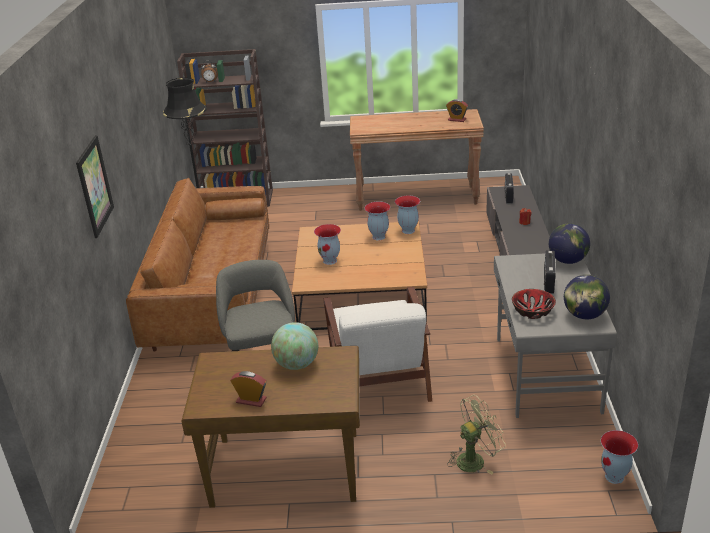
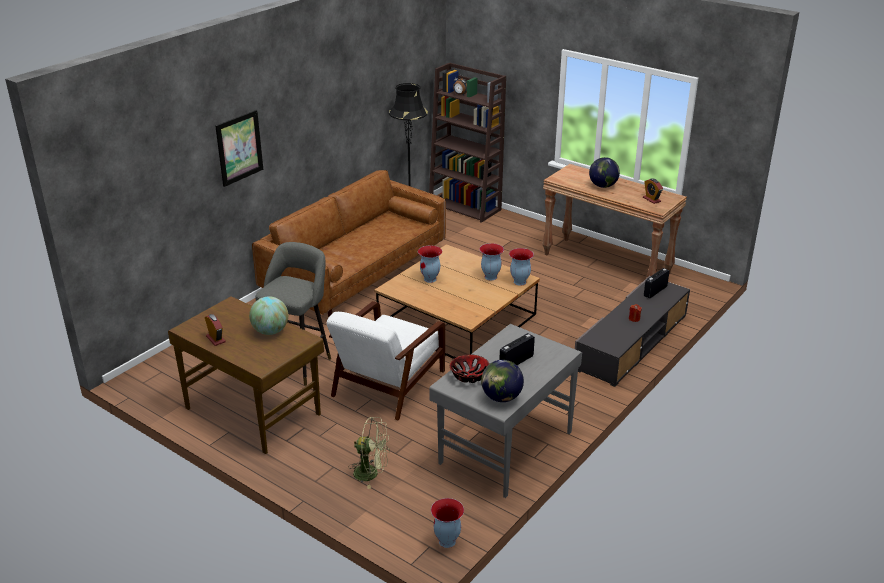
camera: 35 degrees right, 0 degrees up
globe [549,223,590,264] -> globe moved to [589,157,620,188]

